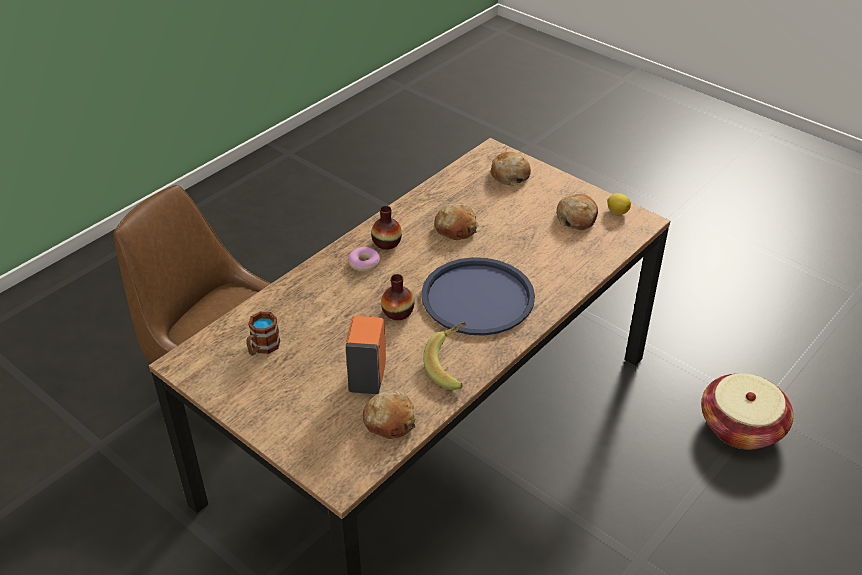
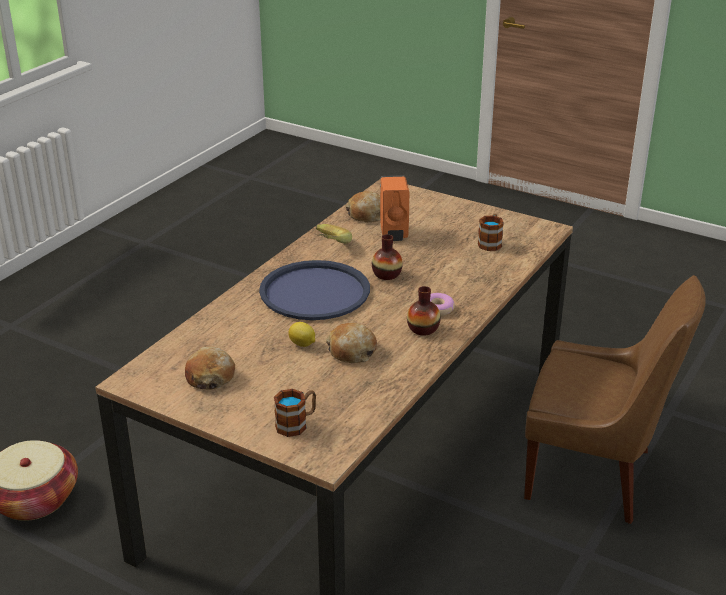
camera: 170 degrees right, 10 degrees down
bread [491,152,531,186] -> mug [274,389,316,437]
lemon [607,193,631,214] -> lemon moved to [288,322,315,347]

